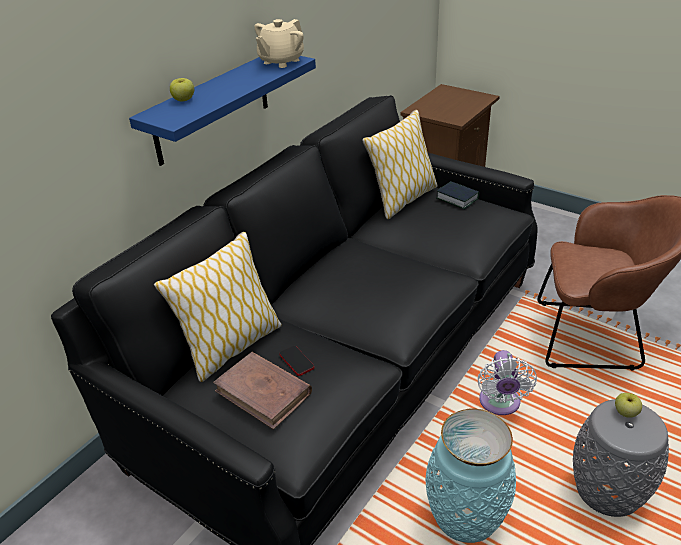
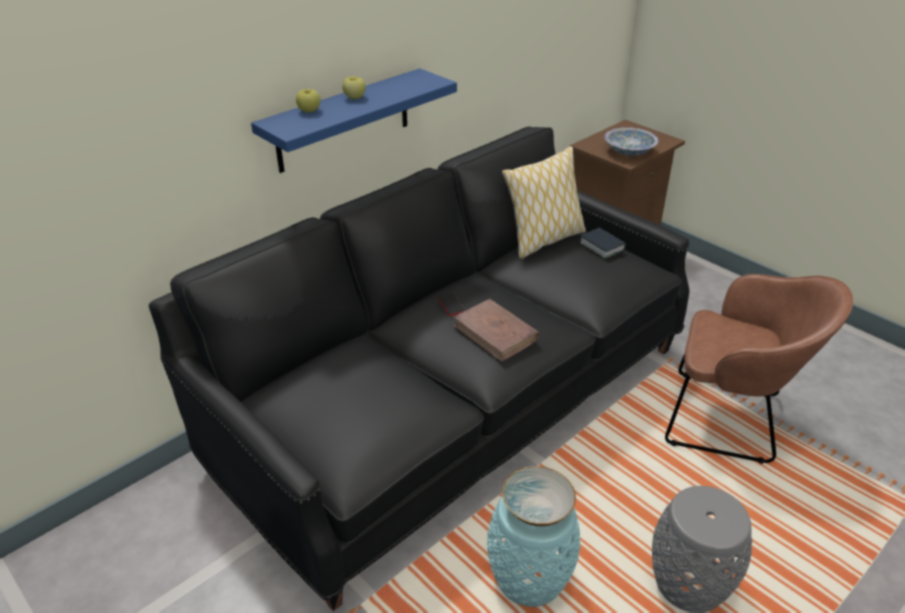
camera: 10 degrees right, 0 degrees up
pillow [154,232,282,382] -> none
brown book [213,352,312,430] -> brown book moved to [453,299,539,362]
beige teapot [254,19,304,68] -> none
phone [279,346,314,376] -> phone moved to [437,292,465,316]
white fan [478,350,537,415] -> none
apple [615,393,642,418] -> apple moved to [342,76,366,99]
none -> bowl [605,127,658,156]

